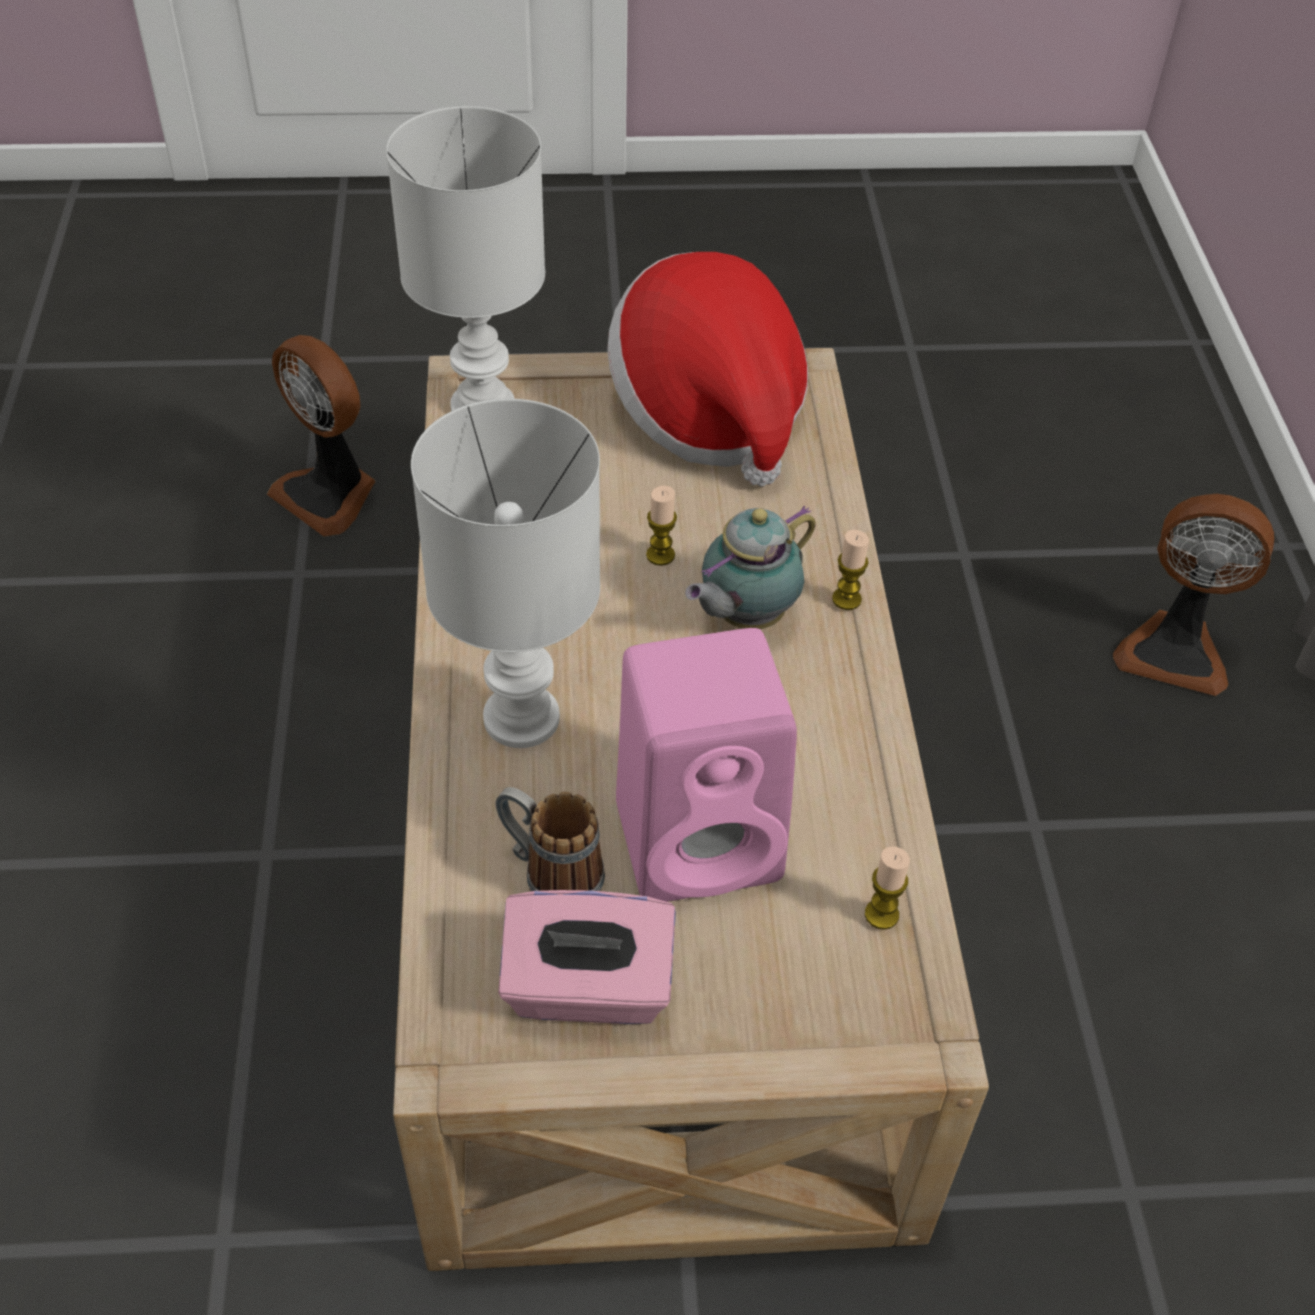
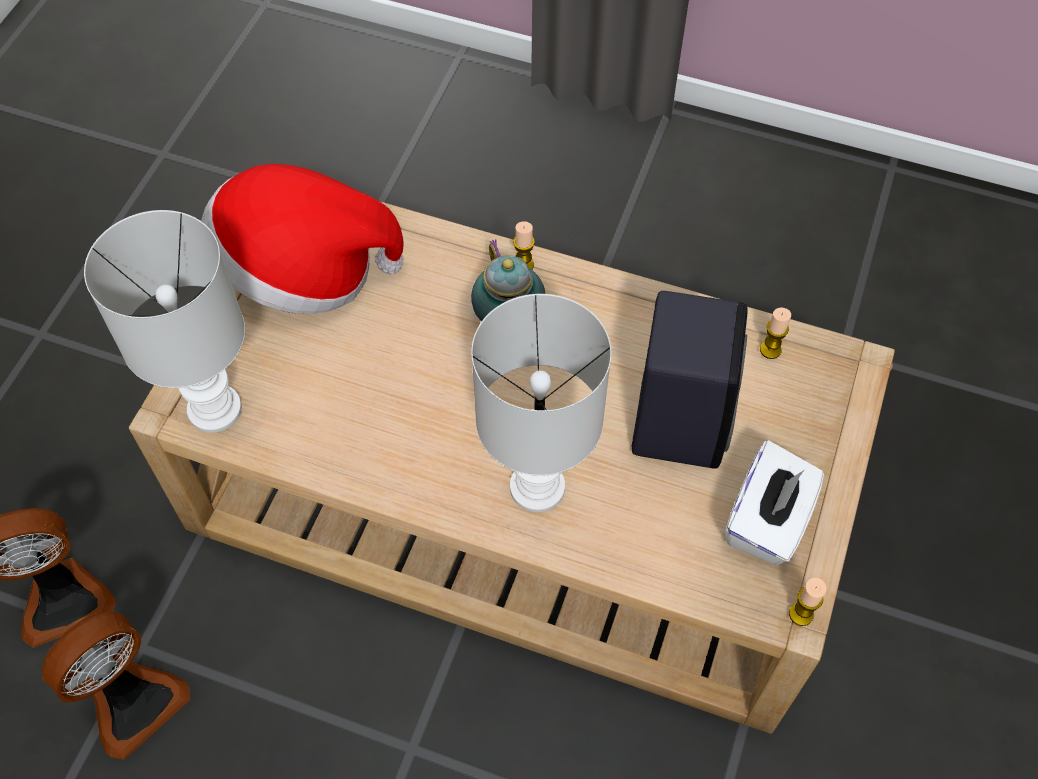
camera: 65 degrees left, 10 degrees up
mug [496,787,605,892] -> none
pink tissue box [498,890,676,1024] -> white tissue box [725,440,824,565]
pink speaker [616,628,797,902] -> black speaker [632,291,747,469]
candle [646,486,677,566] -> candle moved to [789,578,827,626]
fan [1113,494,1274,696] -> fan moved to [42,611,190,759]

